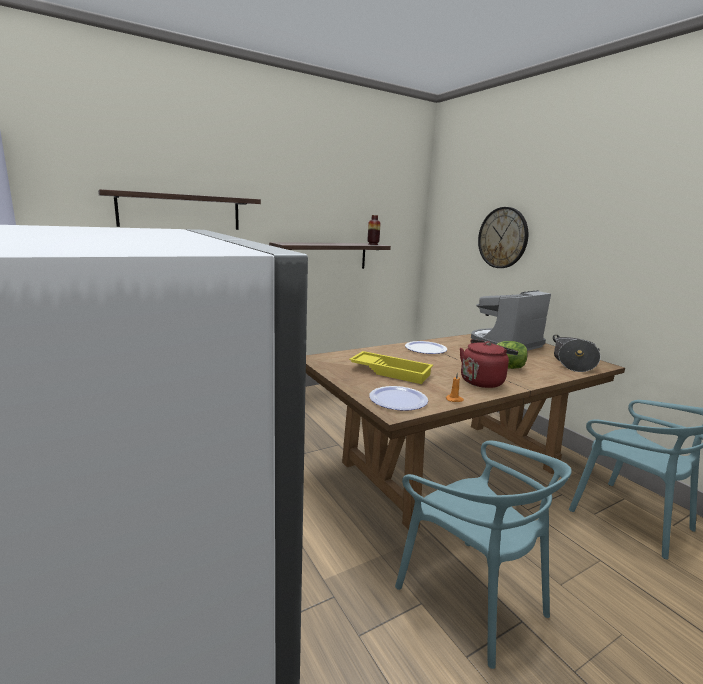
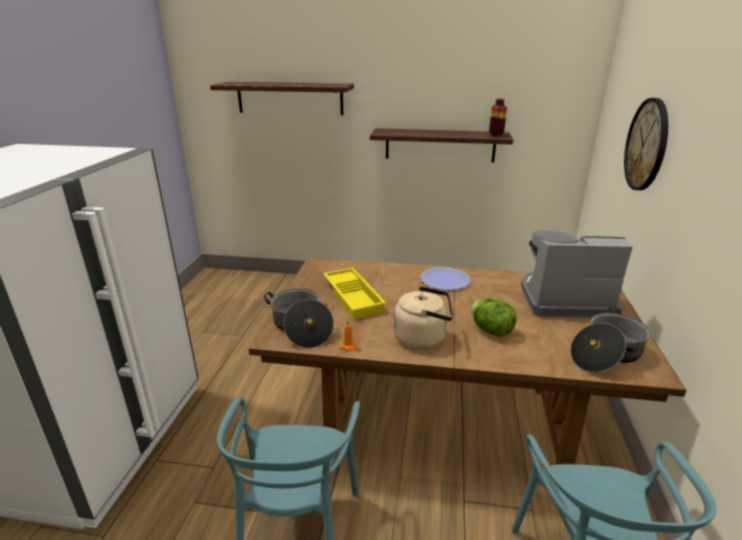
camera: 40 degrees right, 10 degrees up
plate [369,386,428,411] -> cooking pot [264,289,334,348]
red kettle [460,339,518,388] -> beige kettle [394,286,453,349]

